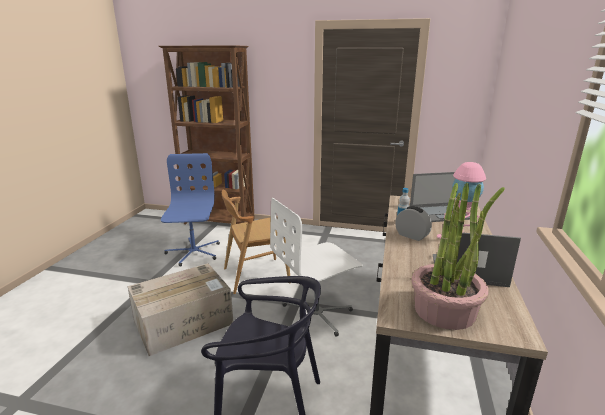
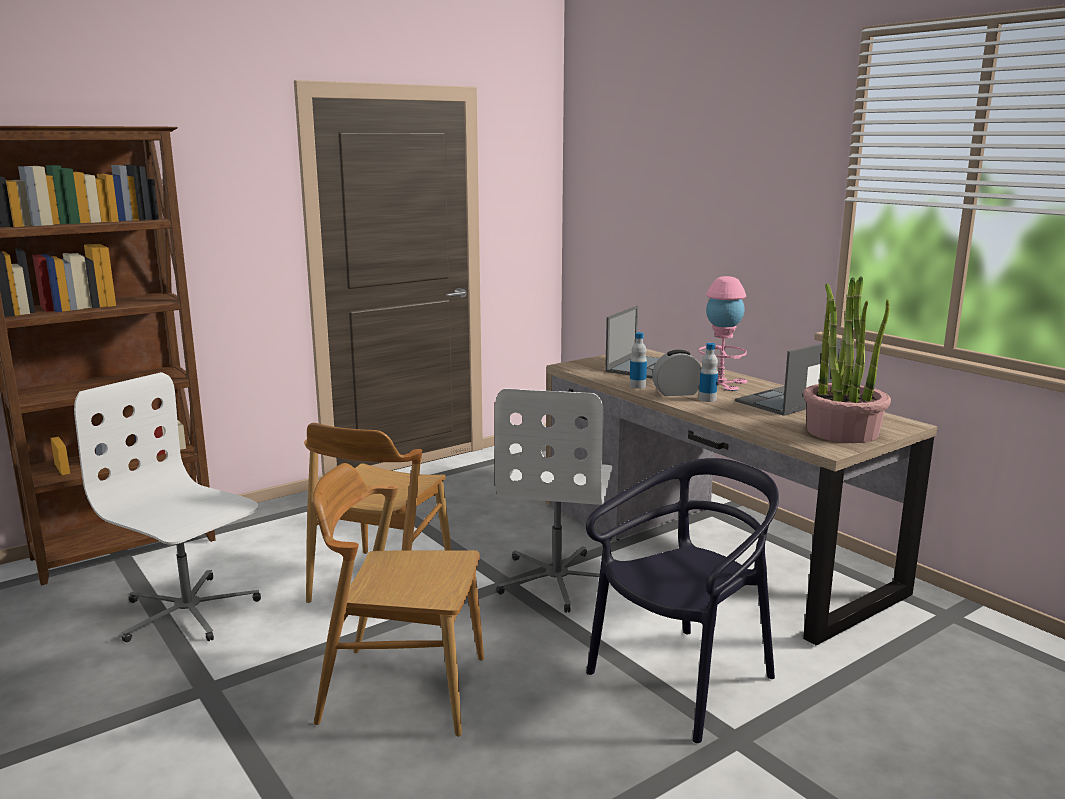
camera: 50 degrees left, 5 degrees down
cardboard box [128,263,233,356] -> brown chair [313,463,484,737]
blue office chair [161,153,220,267] -> white office chair [74,372,261,642]
none -> bottle [699,343,718,402]

